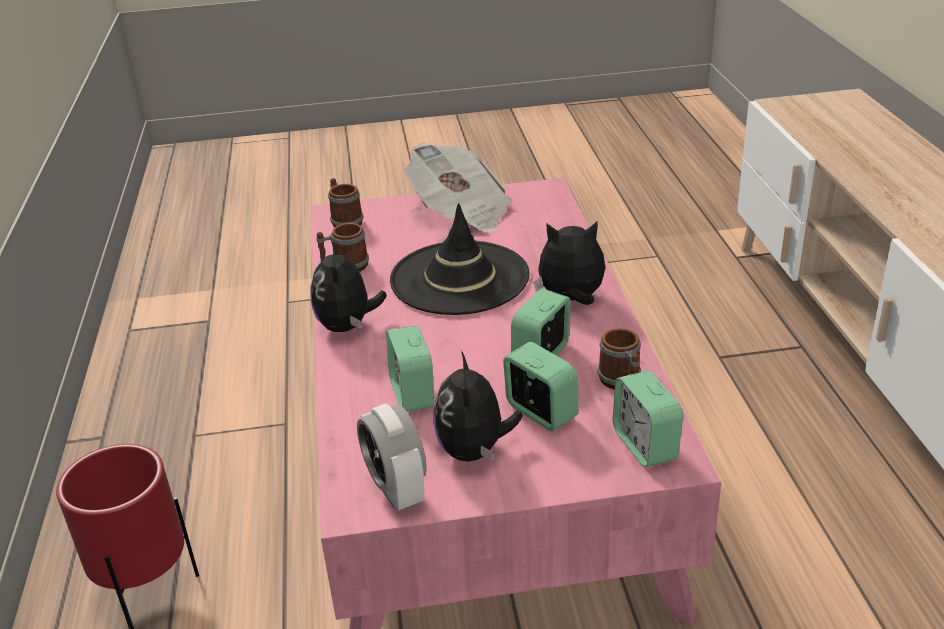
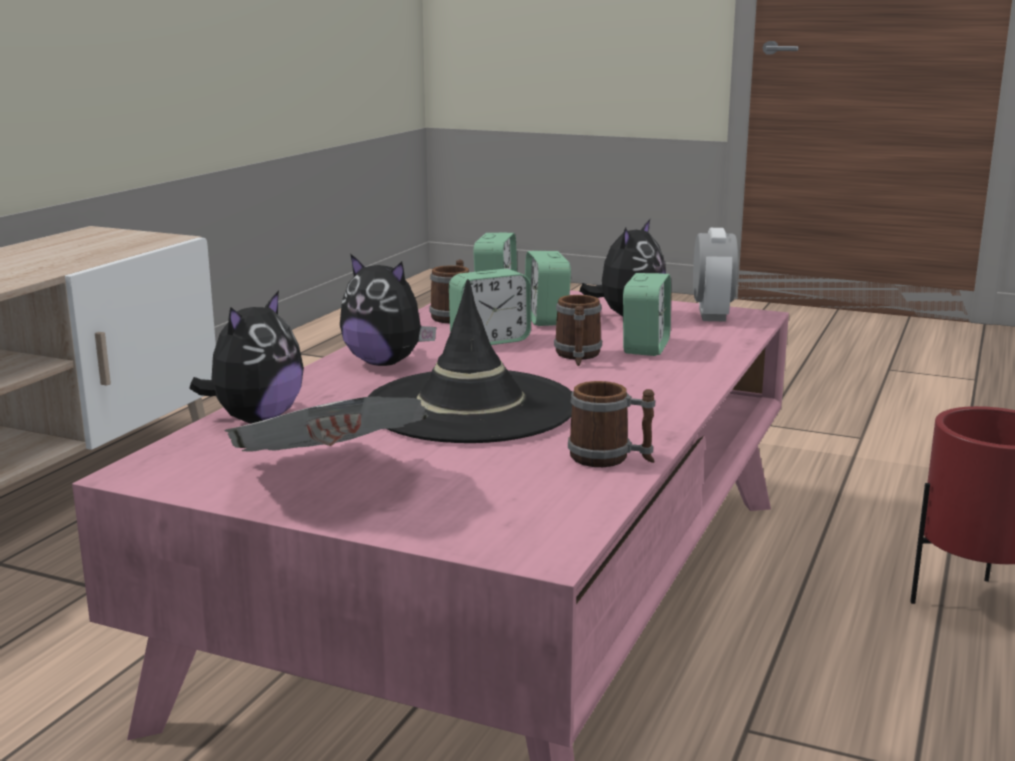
camera: 150 degrees left, 15 degrees down
plush toy [310,241,387,332] -> plush toy moved to [190,290,304,423]
mug [328,178,363,228] -> mug moved to [554,295,602,366]

